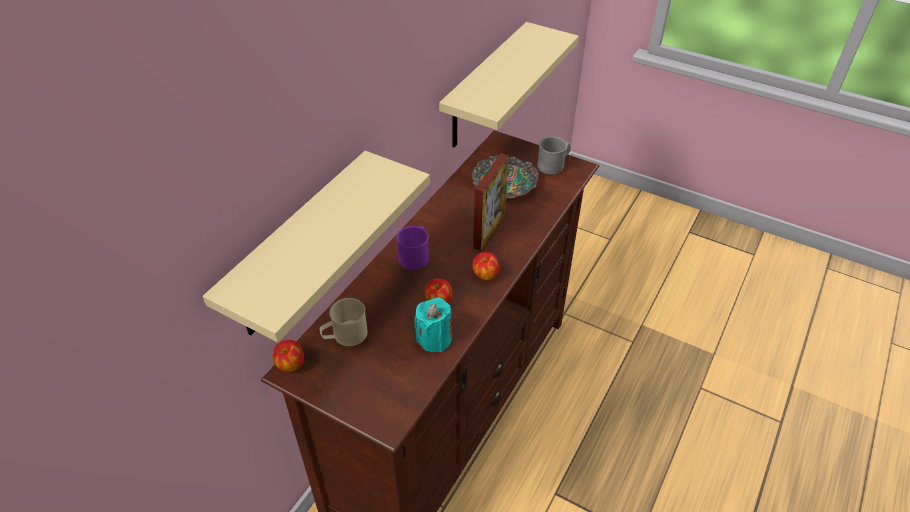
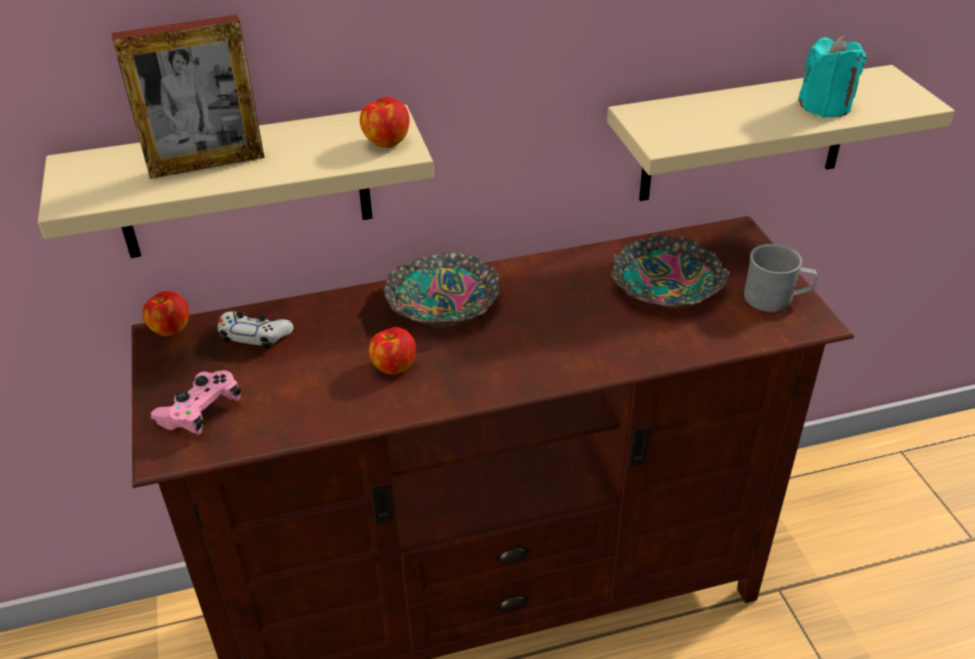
camera: 45 degrees right, 5 degrees down
beige mug [320,298,368,346] -> white game controller [218,311,293,350]
purple mug [396,226,429,270] -> bowl [382,251,500,328]
turquoise candle [415,297,452,352] -> turquoise candle moved to [798,36,867,117]
apple [472,252,499,281] -> apple moved to [360,97,410,148]
picture frame [473,153,509,251] -> picture frame moved to [112,15,265,179]
none -> pink game controller [151,370,241,435]

